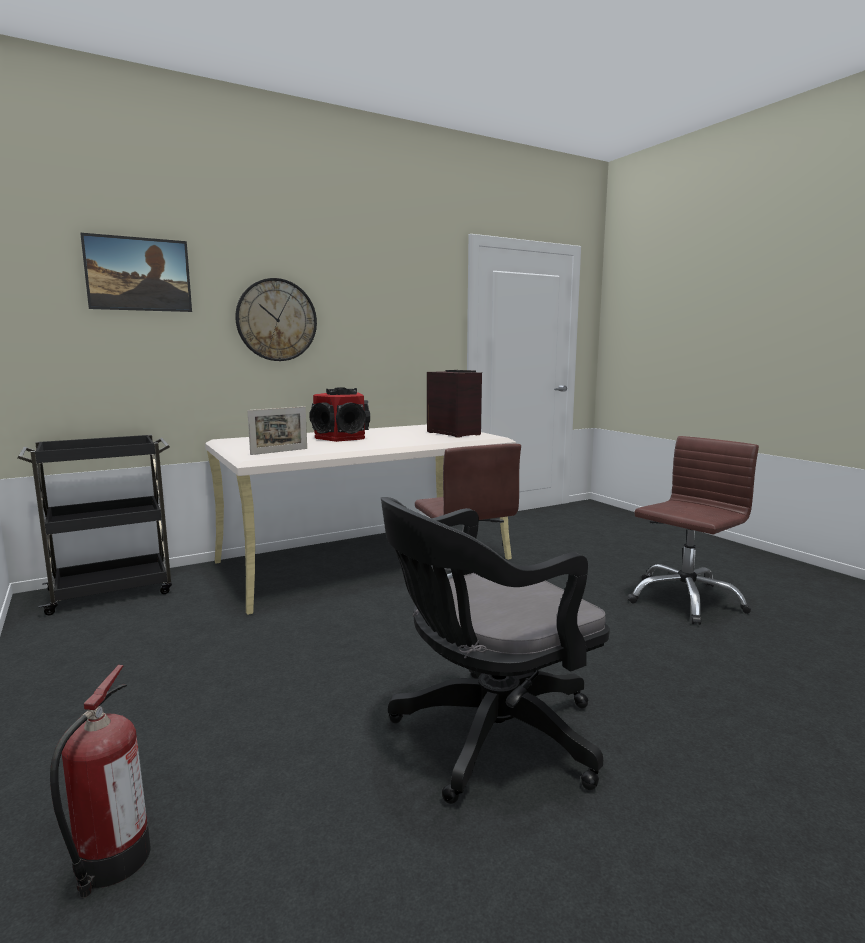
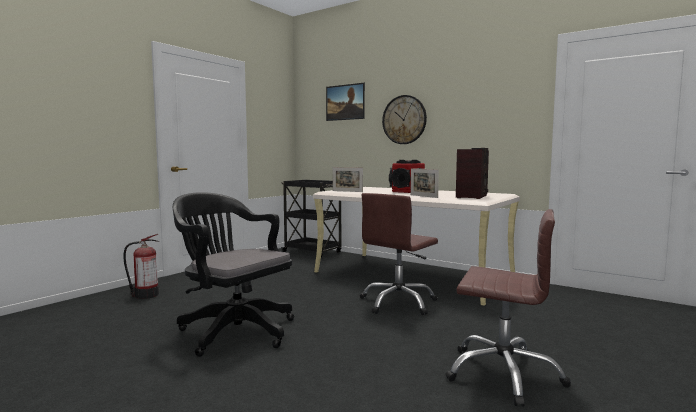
camera: 65 degrees right, 5 degrees down
none -> picture frame [411,168,439,198]

